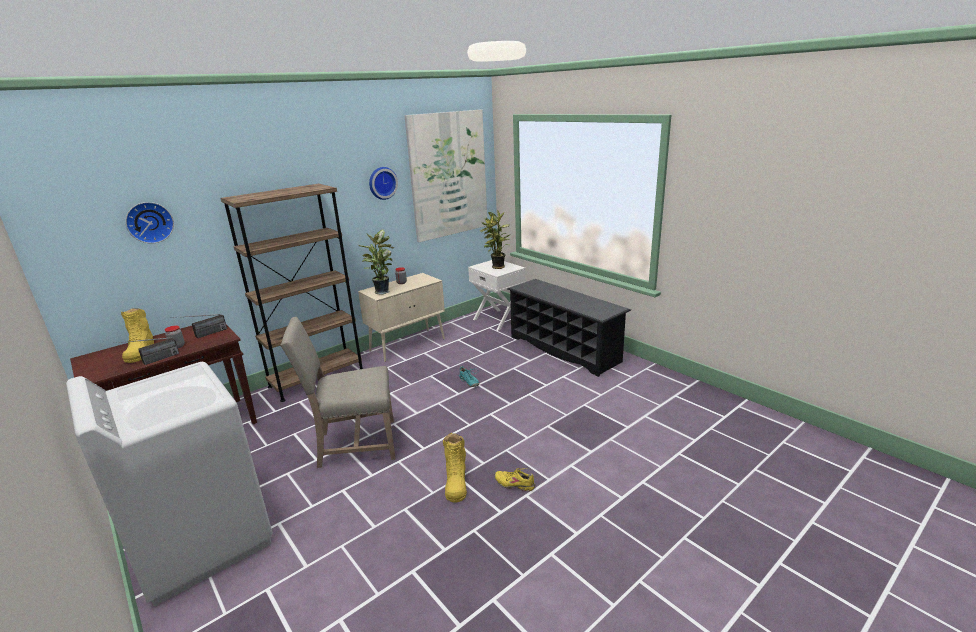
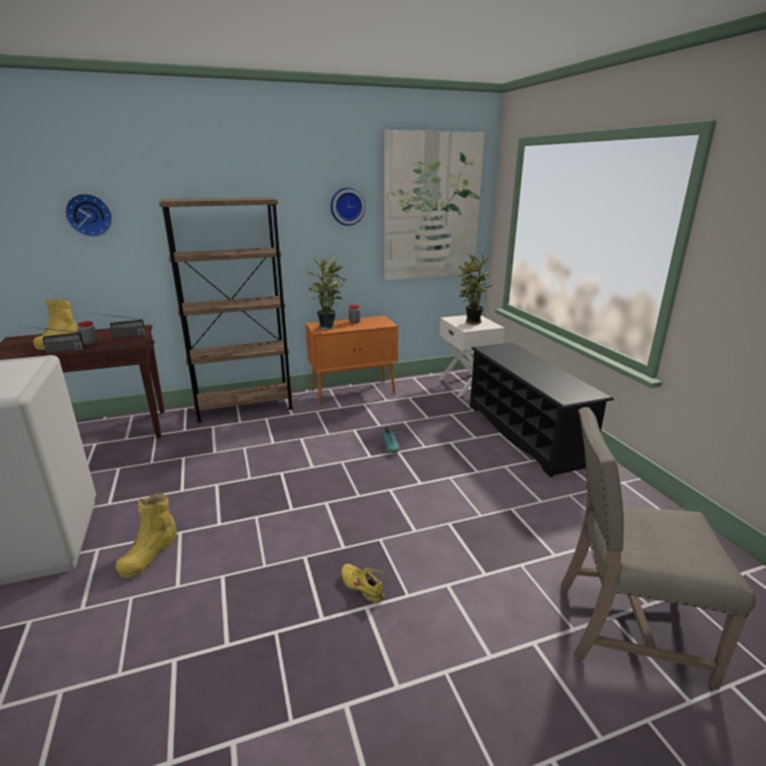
camera: 20 degrees right, 0 degrees up
beige chair [280,317,396,468] -> beige chair moved to [560,407,756,690]
beige cabinet [358,273,445,362] -> orange cabinet [306,316,398,405]
yellow boot [443,433,467,503] -> yellow boot moved to [116,492,177,578]

